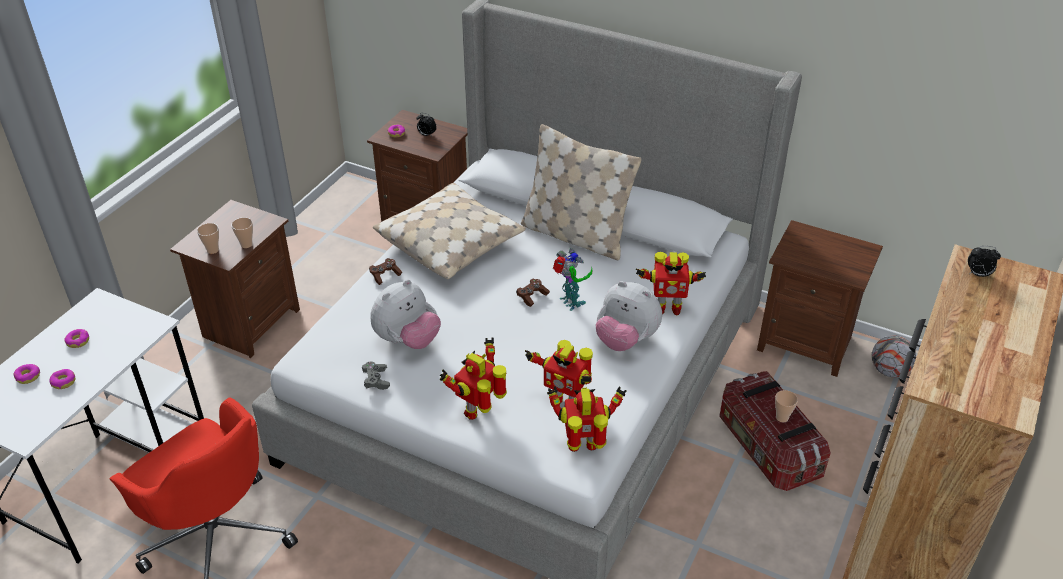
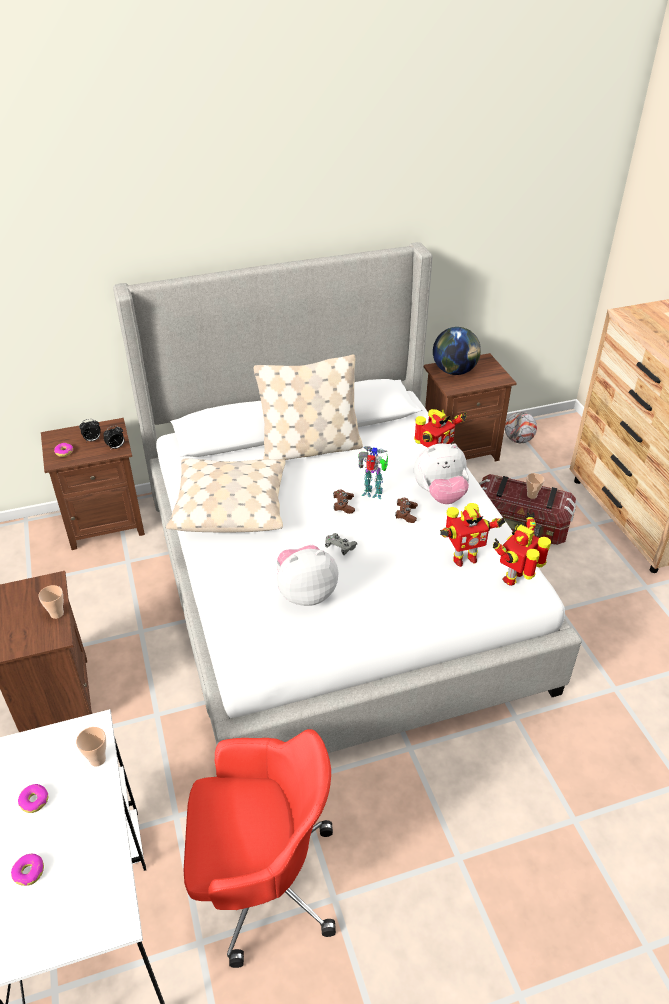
camera: 45 degrees left, 0 degrees up
donut [49,369,75,389] -> none
cup [197,223,219,254] -> cup moved to [76,727,106,767]
grey game controller [362,361,390,390] -> grey game controller moved to [325,533,357,555]
brown game controller [369,258,402,285] -> brown game controller moved to [395,498,418,523]
plush toy [370,279,441,349] -> plush toy turned 105 degrees counterclockwise [276,545,338,606]
toy robot [439,337,507,420] -> none
alarm clock [968,246,1001,277] -> alarm clock moved to [103,425,125,449]
none -> globe [433,327,481,375]

